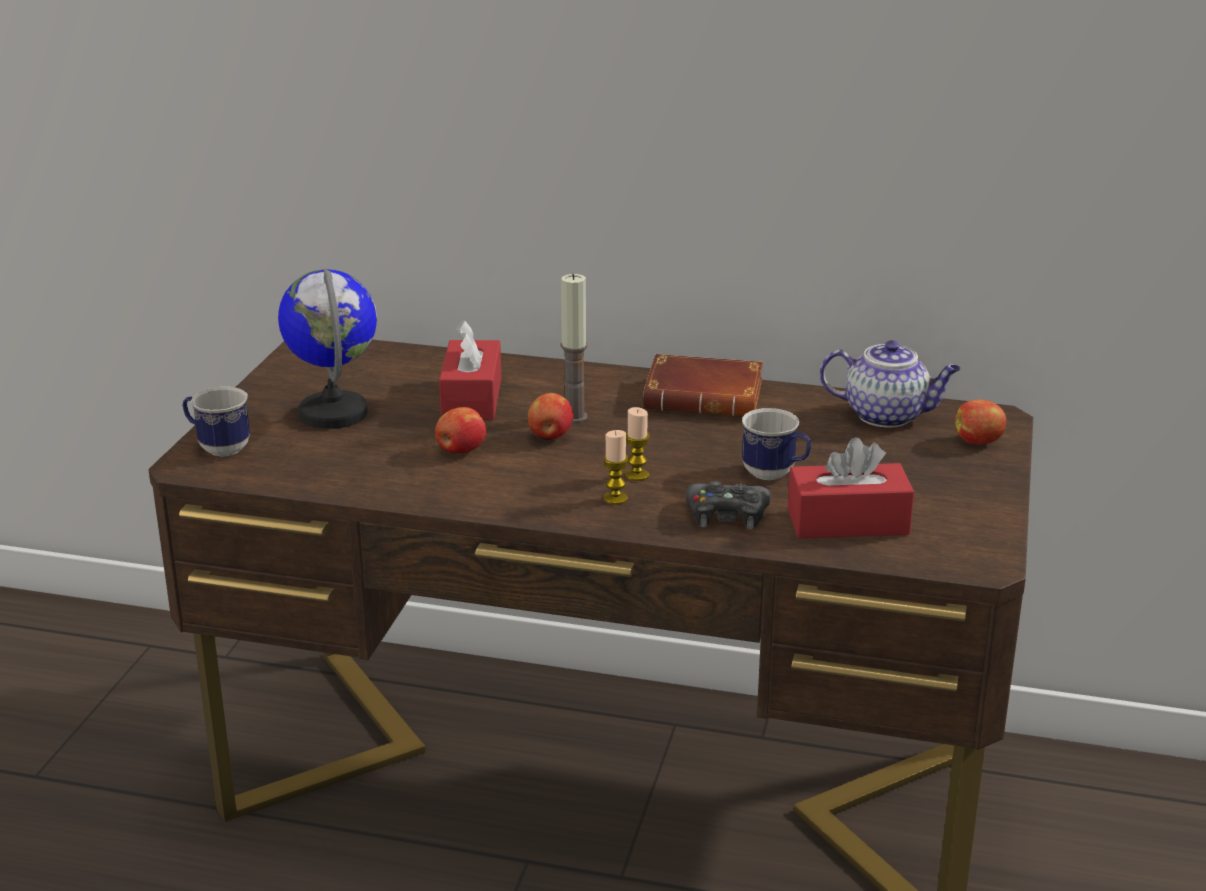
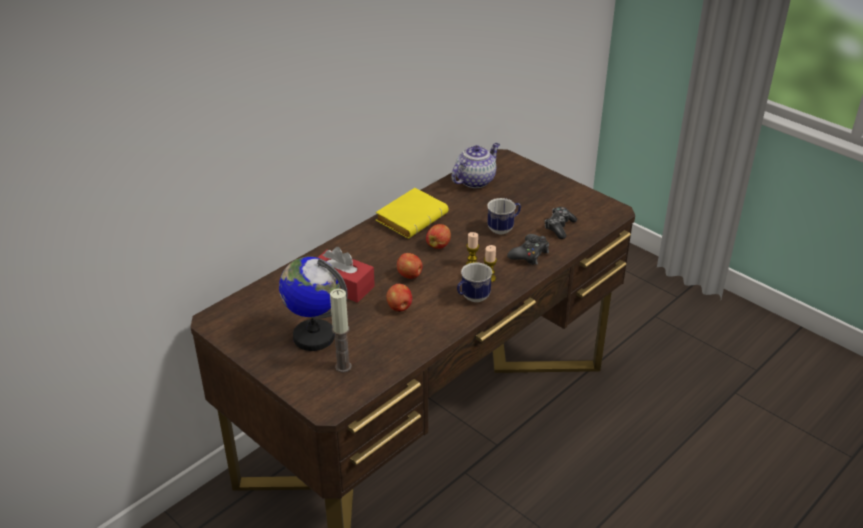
camera: 60 degrees left, 10 degrees up
mug [183,387,250,456] -> mug moved to [457,262,492,302]
candle [560,274,588,423] -> candle moved to [330,289,352,373]
brown book [643,354,763,416] -> yellow book [376,188,448,239]
red tissue box [788,437,914,538] -> game controller [545,207,577,239]
apple [955,400,1006,445] -> apple moved to [426,224,451,249]

